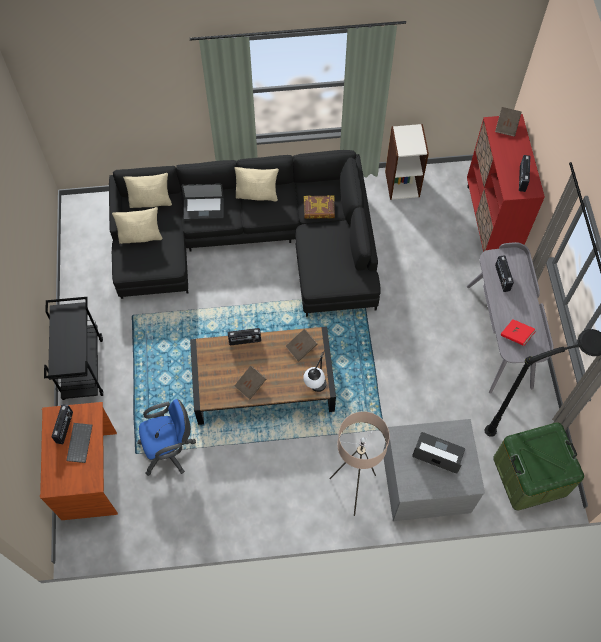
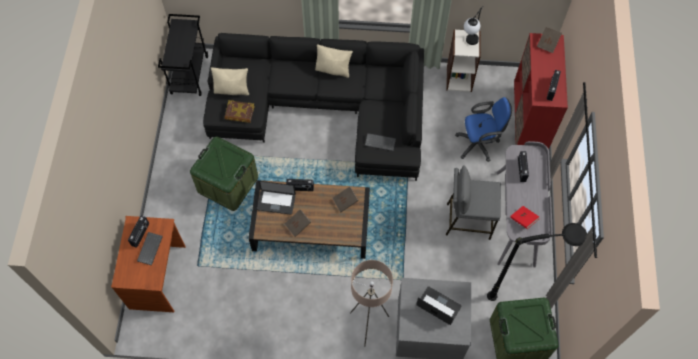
camera: 10 degrees right, 0 degrees up
black cart [44,297,103,400] -> black cart moved to [158,14,208,96]
beige pillow [123,173,172,208] -> none
blue office chair [137,399,196,476] -> blue office chair moved to [455,97,512,162]
laptop [181,184,224,220] -> laptop moved to [257,181,296,215]
table lamp [303,351,327,392] -> table lamp moved to [464,6,483,45]
book [304,195,335,219] -> book moved to [225,100,255,123]
none -> green storage box [190,137,258,211]
none -> keyboard [365,133,396,151]
none -> grey stool [446,165,501,240]

